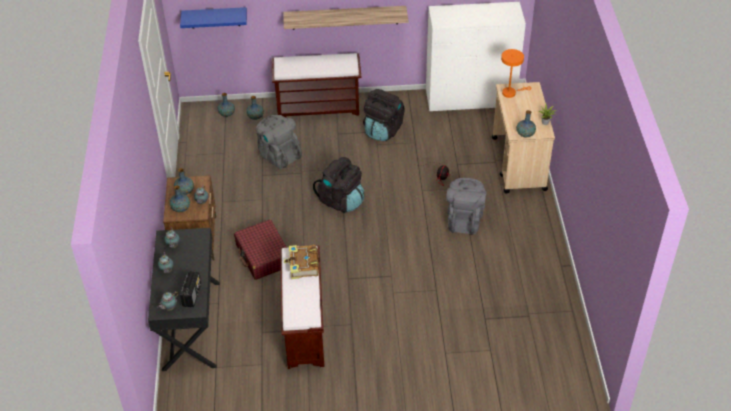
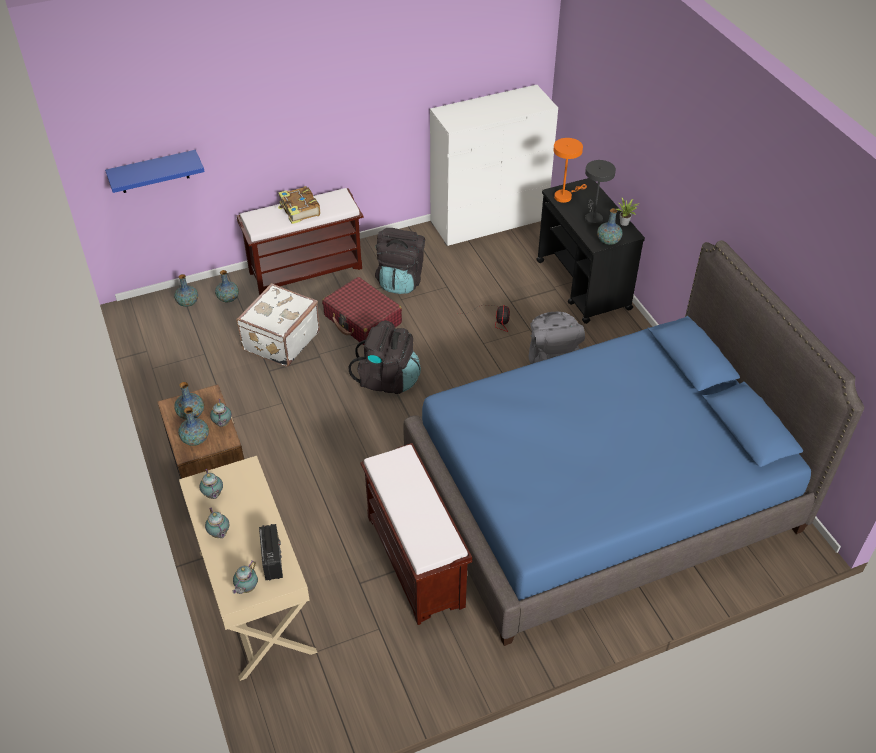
camera: 20 degrees left, 0 degrees up
black desk [148,228,220,371] -> beige desk [179,456,318,681]
red suitcase [234,220,287,280] -> red suitcase moved to [322,277,402,345]
grey backpack [256,115,302,169] -> white suitcase [236,283,320,367]
shelf [283,6,408,30] -> none
book [284,245,320,279] -> book moved to [278,186,320,224]
beige cart [492,82,555,194] -> black cart [536,178,645,324]
none -> blue bed [403,240,864,646]
none -> grey table lamp [585,160,616,226]

